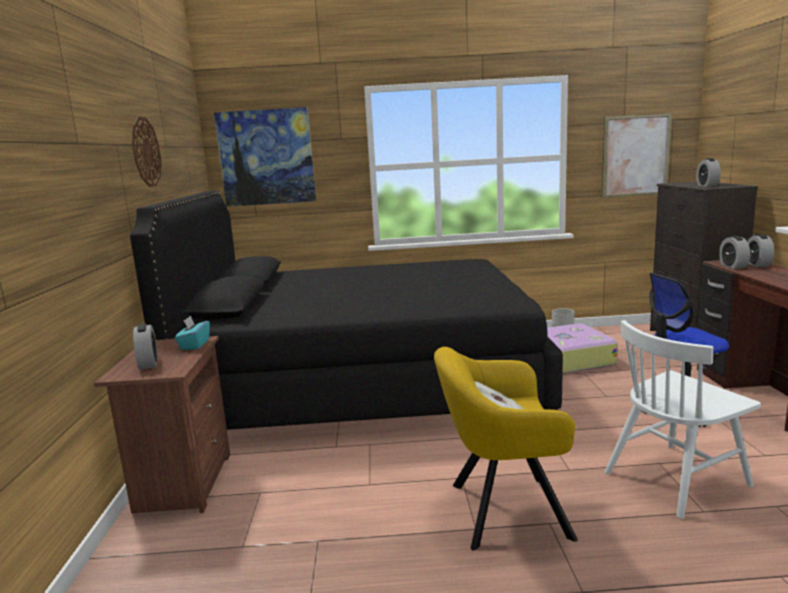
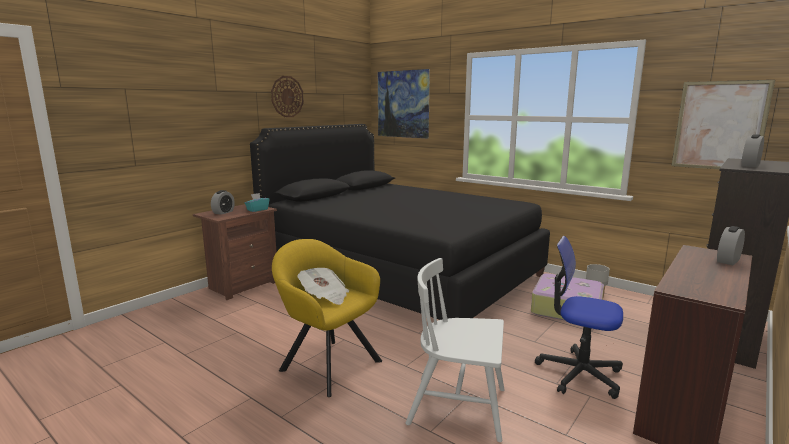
camera: 40 degrees right, 0 degrees up
alarm clock [719,236,750,269] -> none

